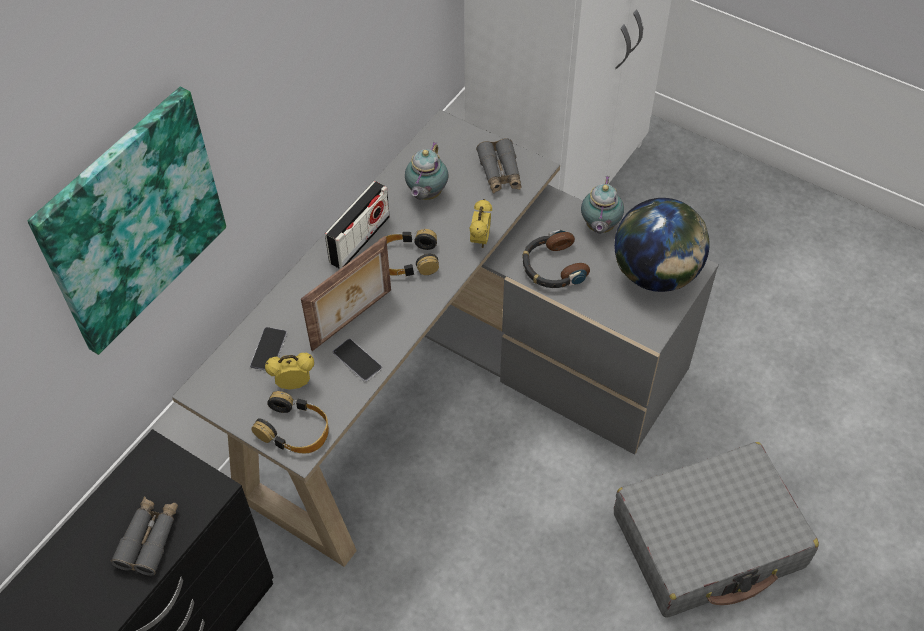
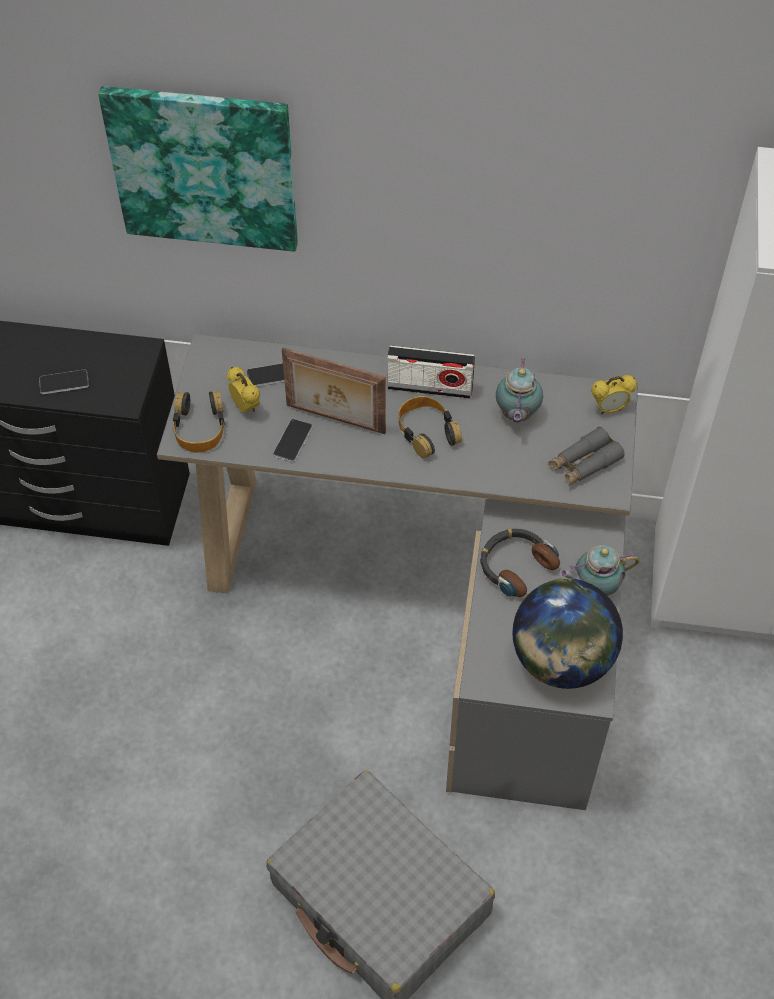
camera: 65 degrees right, 0 degrees up
grey binoculars [111,496,178,576] -> phone [39,369,89,394]
teapot [405,142,448,200] -> teapot turned 75 degrees counterclockwise [496,358,543,422]
alarm clock [470,199,492,248] -> alarm clock moved to [591,375,637,414]

